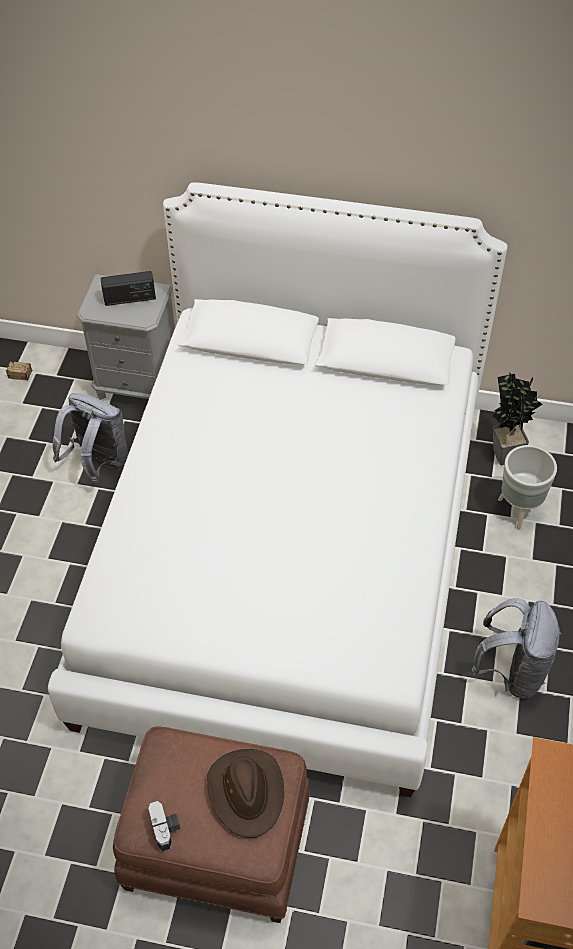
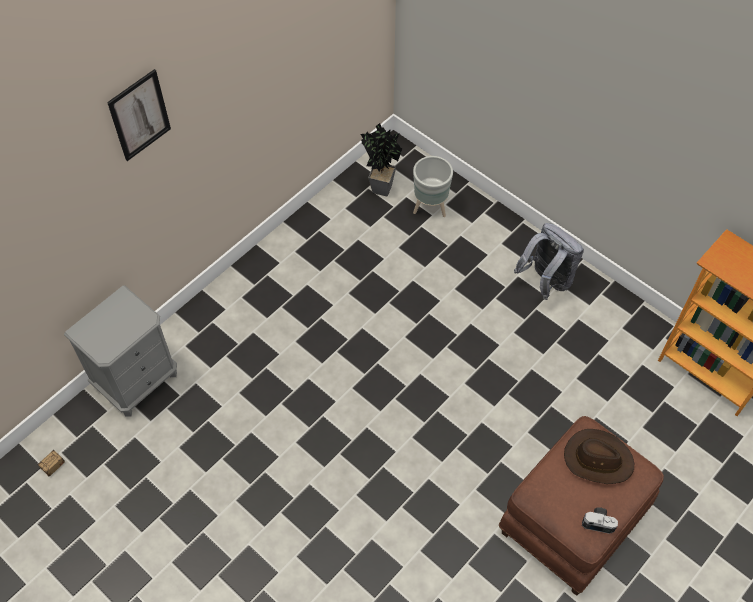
camera: 60 degrees left, 5 degrees up
white bed [48,182,508,797] -> none
grey backpack [53,393,128,483] -> none
radio [100,271,156,306] -> none
none -> picture [107,69,171,161]

